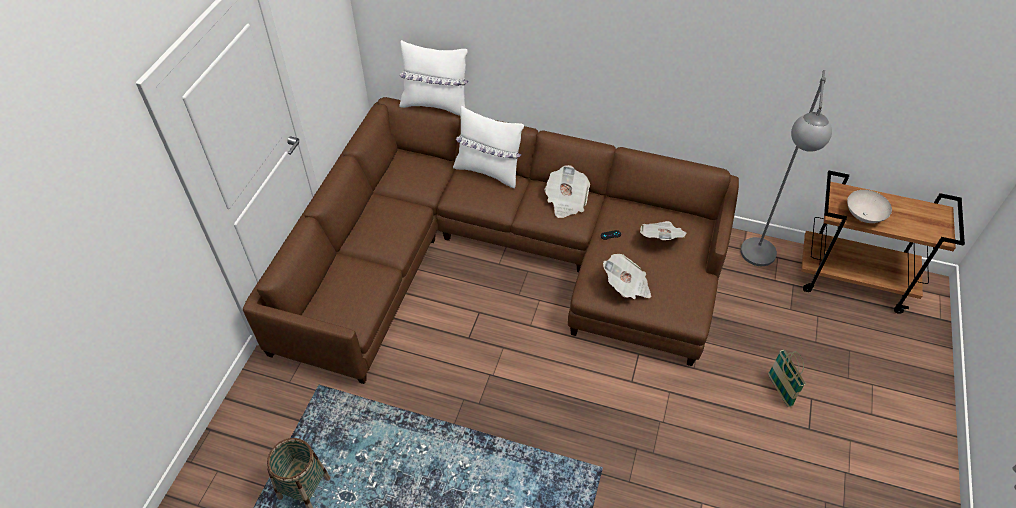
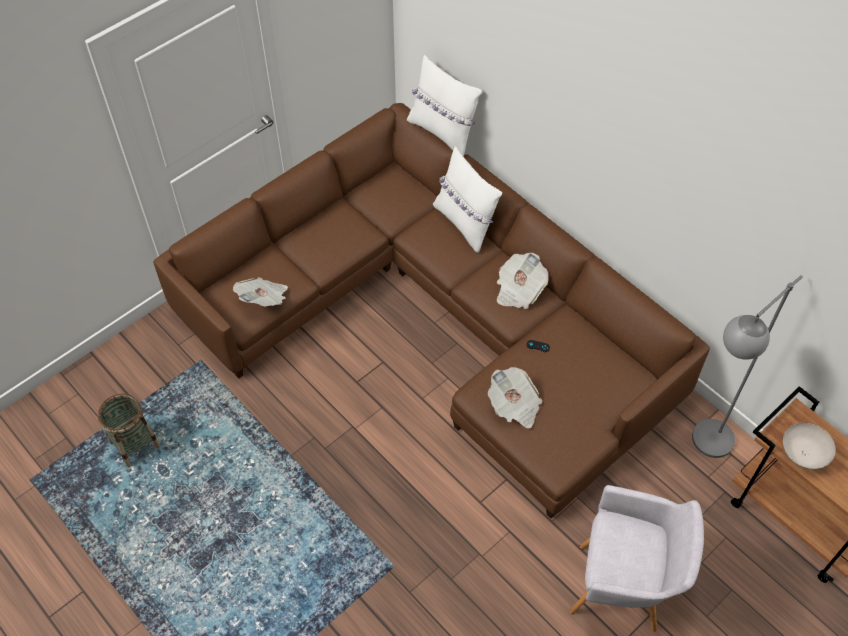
camera: 30 degrees right, 5 degrees up
newspaper [640,221,687,240] -> newspaper moved to [233,277,288,307]
basket [768,349,806,407] -> grey armchair [569,485,704,632]

